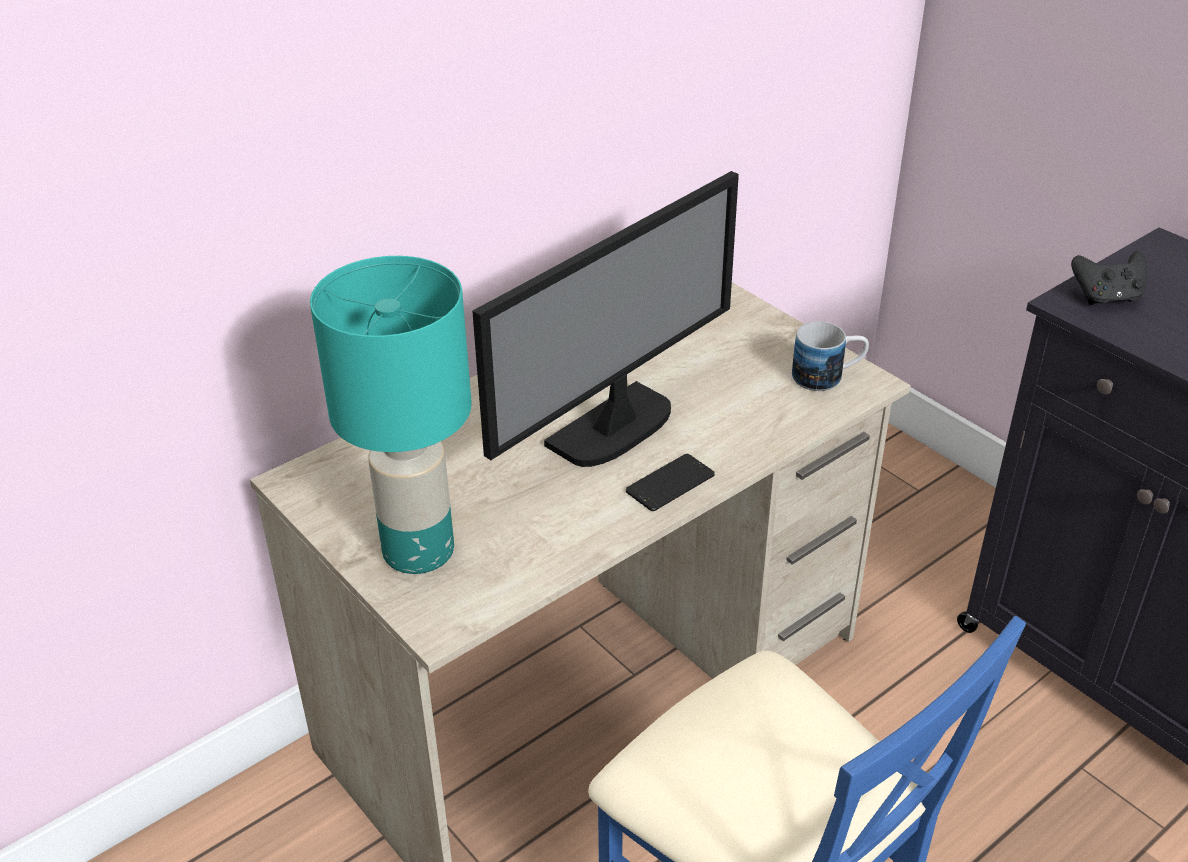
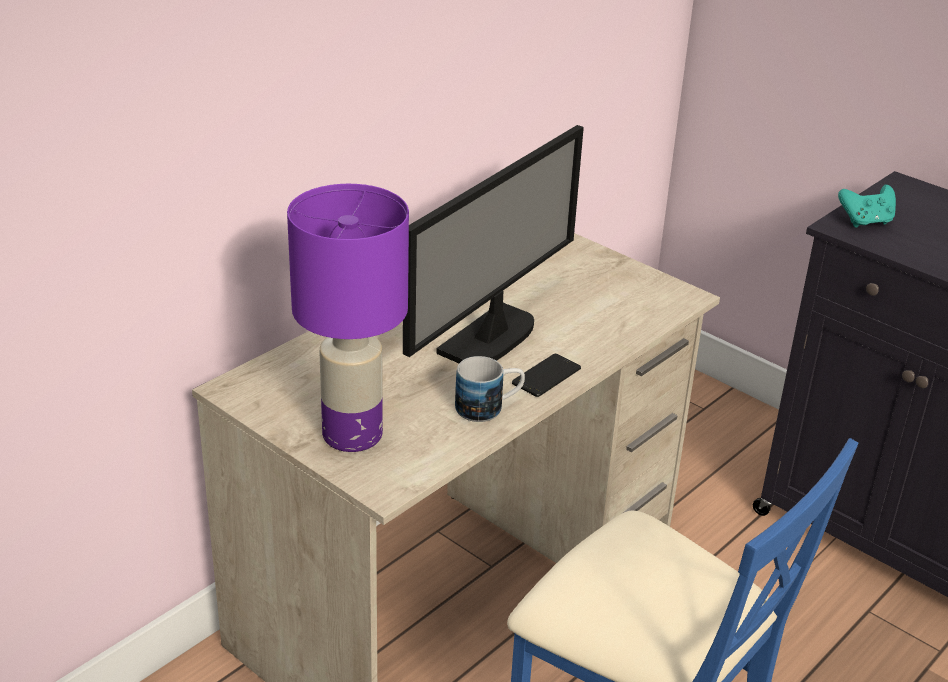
camera: 10 degrees left, 5 degrees down
turquoise table lamp [310,256,472,574] -> purple table lamp [287,184,409,452]
mug [792,321,869,391] -> mug moved to [455,356,525,422]
black game controller [1071,251,1147,305] -> turquoise game controller [838,185,896,228]

